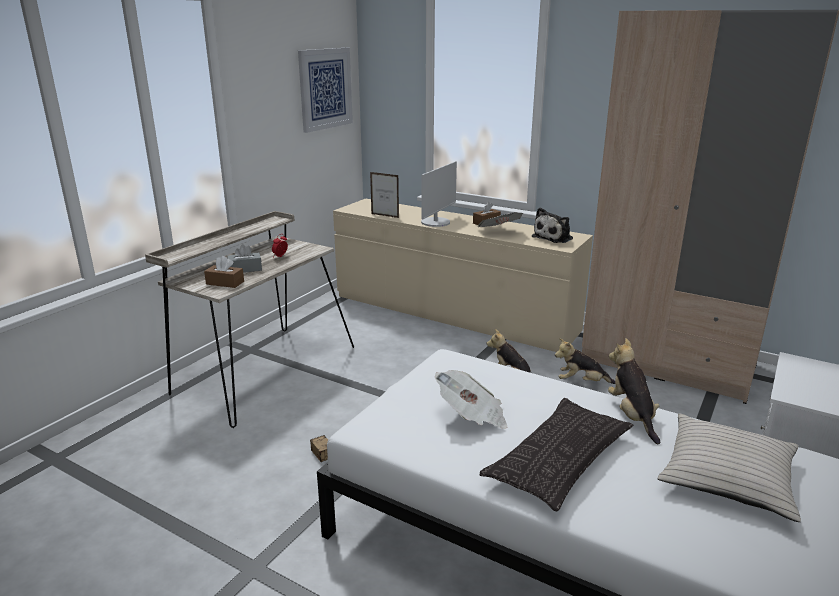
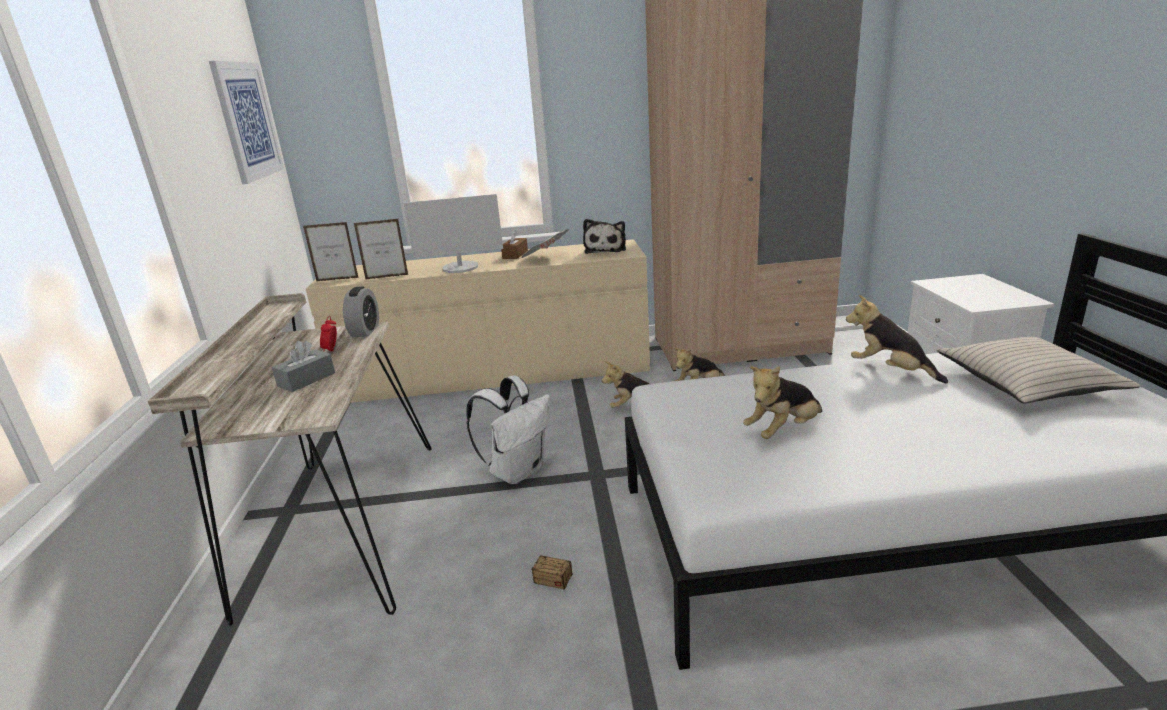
camera: 35 degrees left, 0 degrees up
brown tissue box [204,256,244,288] -> none
monitor [421,161,457,227] -> monitor turned 90 degrees clockwise [403,194,503,273]
newspaper [435,370,508,429] -> plush toy [743,366,822,439]
pillow [480,398,633,511] -> none
none -> picture frame [303,222,359,282]
none -> alarm clock [343,287,379,337]
none -> white backpack [466,375,551,484]

